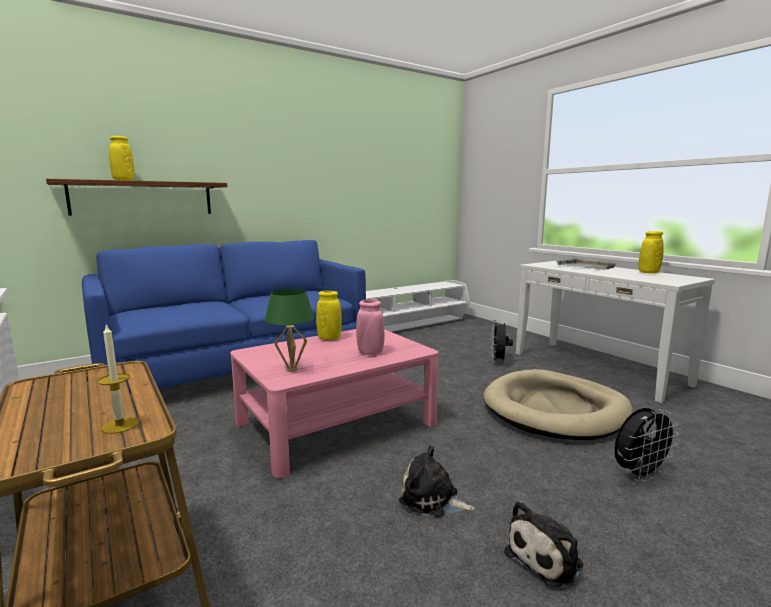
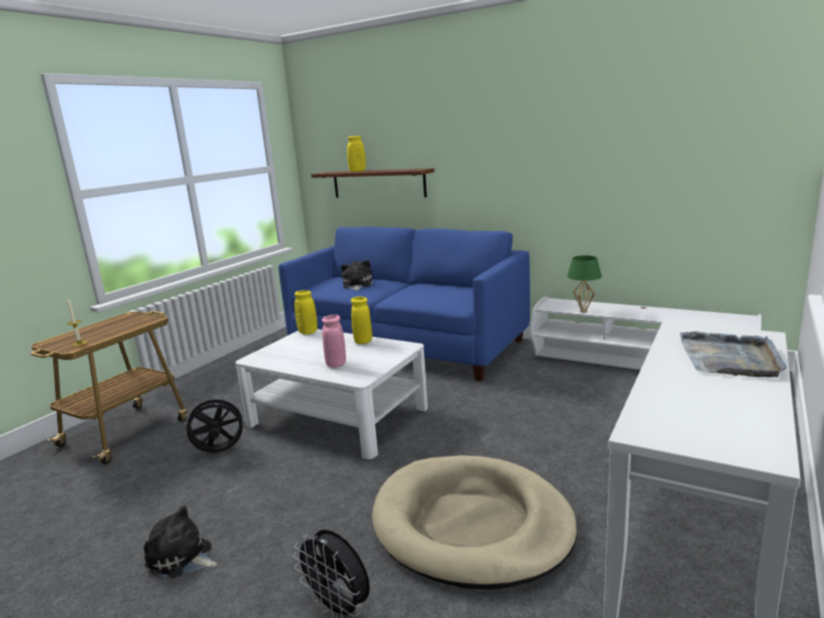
camera: 65 degrees right, 5 degrees up
pink coffee table [230,329,438,478] -> white coffee table [235,329,428,459]
green table lamp [265,289,314,372] -> green table lamp moved to [567,255,602,313]
plush toy [399,445,475,518] -> plush toy moved to [341,260,372,291]
black fan [491,320,513,363] -> black fan moved to [183,395,247,453]
yellow vase [638,231,664,273] -> yellow vase moved to [294,290,317,335]

